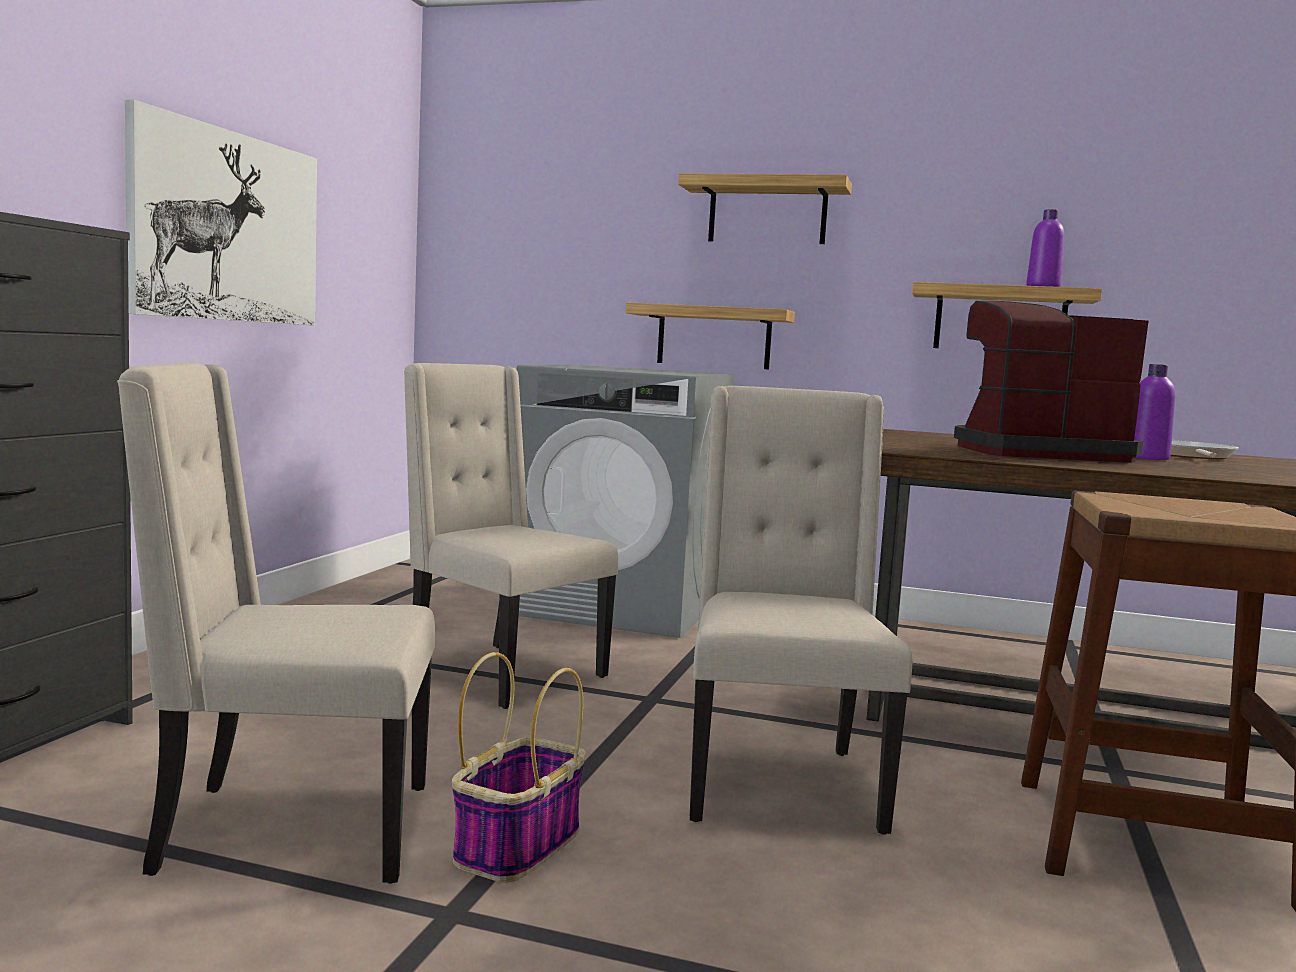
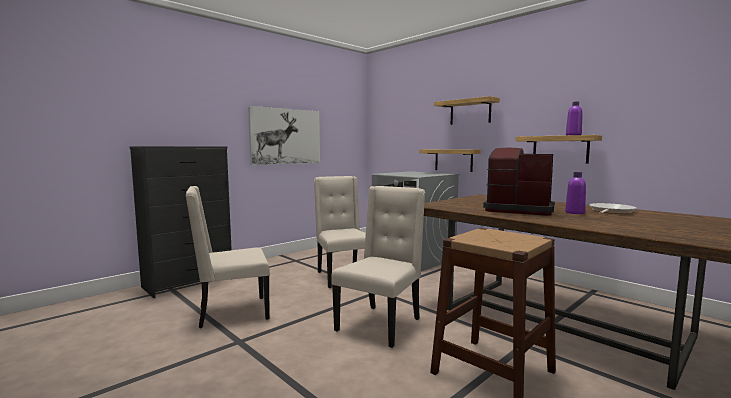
camera: 30 degrees right, 0 degrees up
beige chair [117,363,435,884] -> beige chair turned 45 degrees counterclockwise [185,186,270,328]
basket [452,652,586,882] -> none

